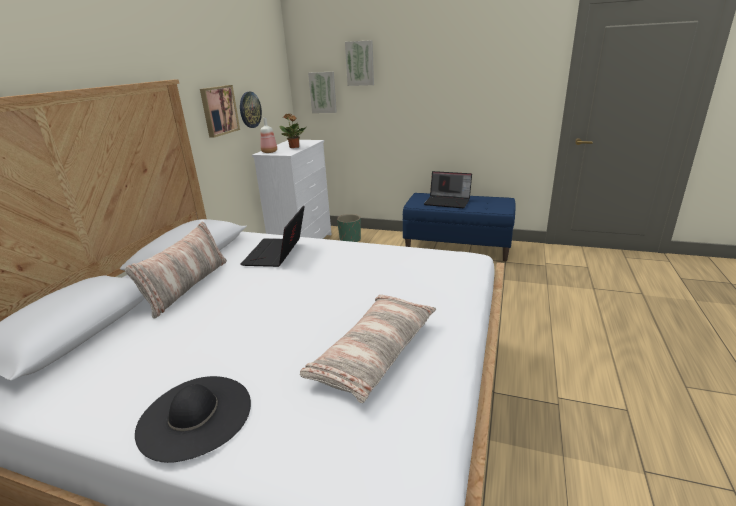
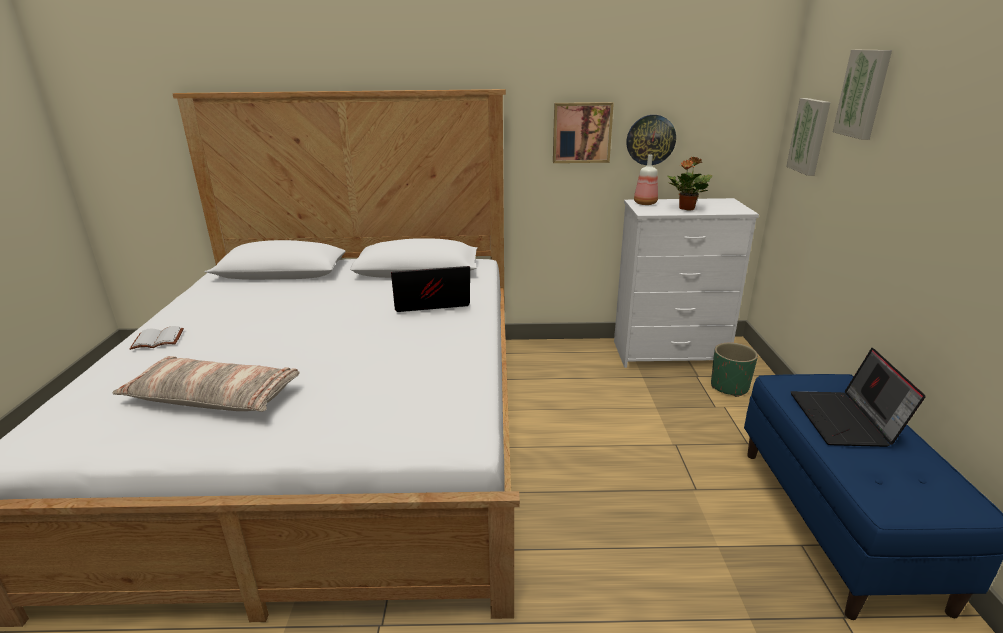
camera: 70 degrees right, 0 degrees up
pillow [125,221,227,319] -> none
black hat [135,376,251,463] -> white book [130,326,184,350]

